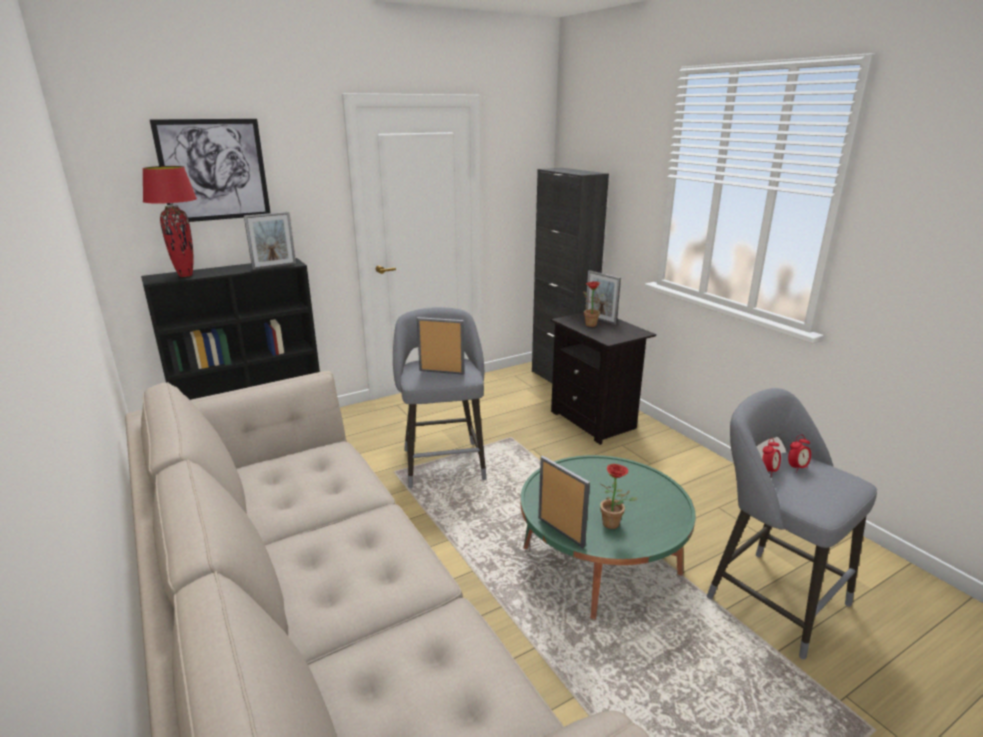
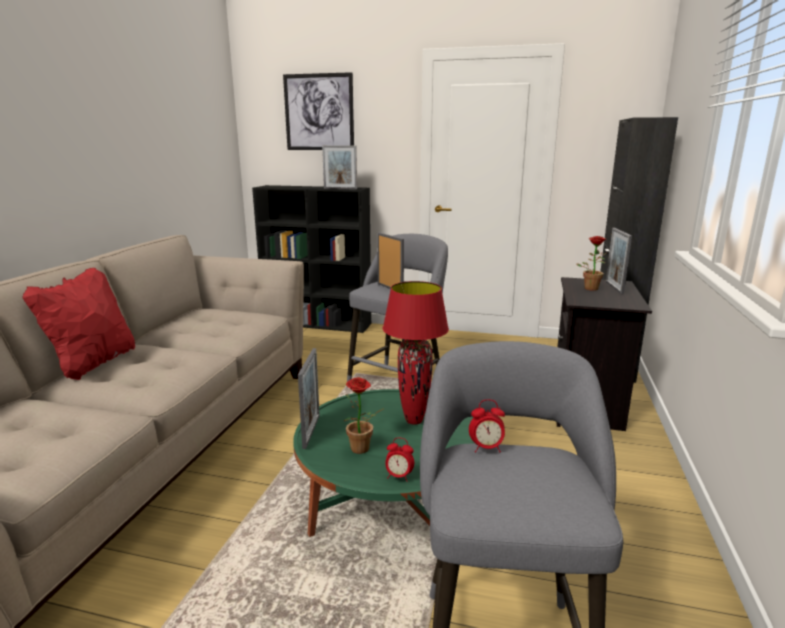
camera: 45 degrees right, 5 degrees down
red table lamp [142,166,197,277] -> red table lamp moved to [383,281,449,425]
alarm clock [788,435,811,473] -> alarm clock moved to [385,438,414,482]
none -> red pillow [22,268,135,380]

